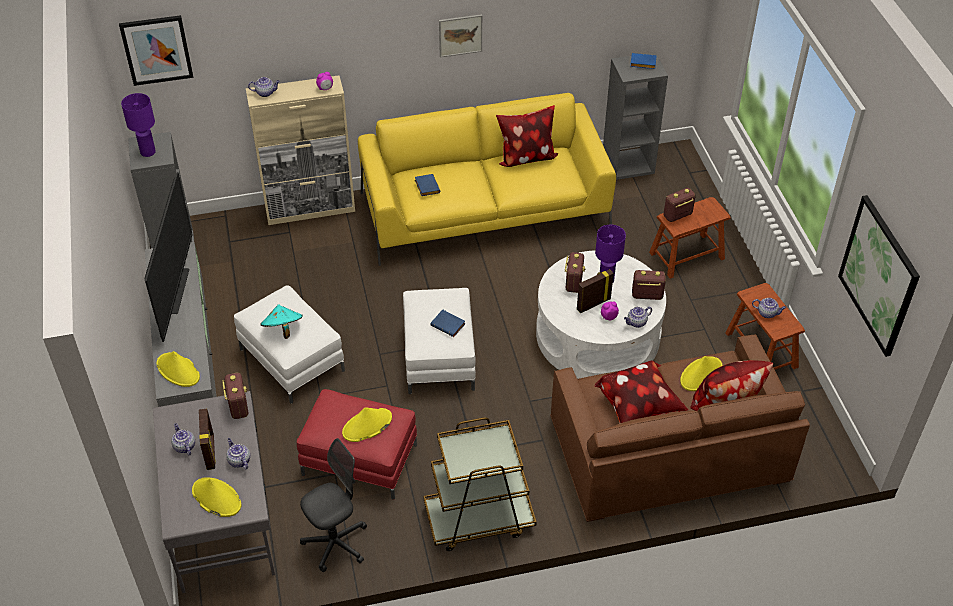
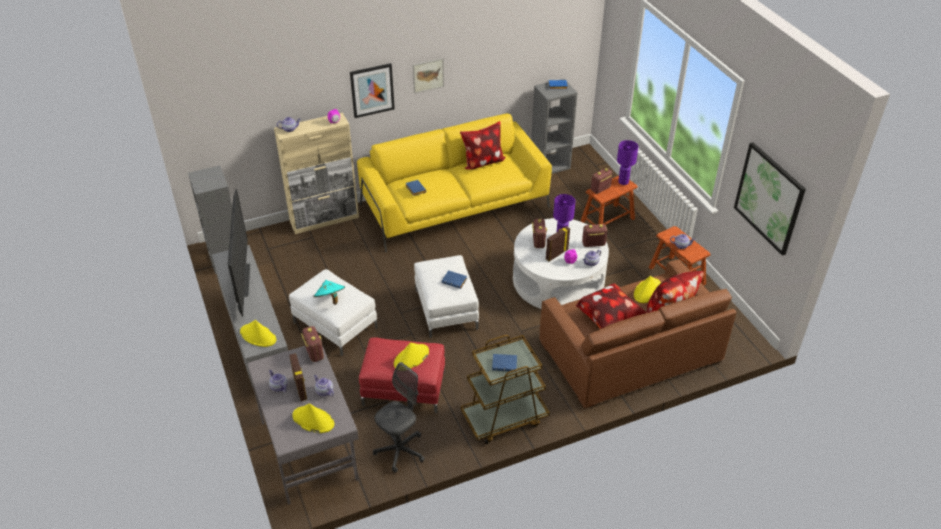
camera: 10 degrees left, 5 degrees down
picture [119,15,193,86] -> picture moved to [350,63,395,118]
purple table lamp [121,93,156,157] -> purple table lamp moved to [617,140,638,185]
none -> blue book [492,354,517,372]

